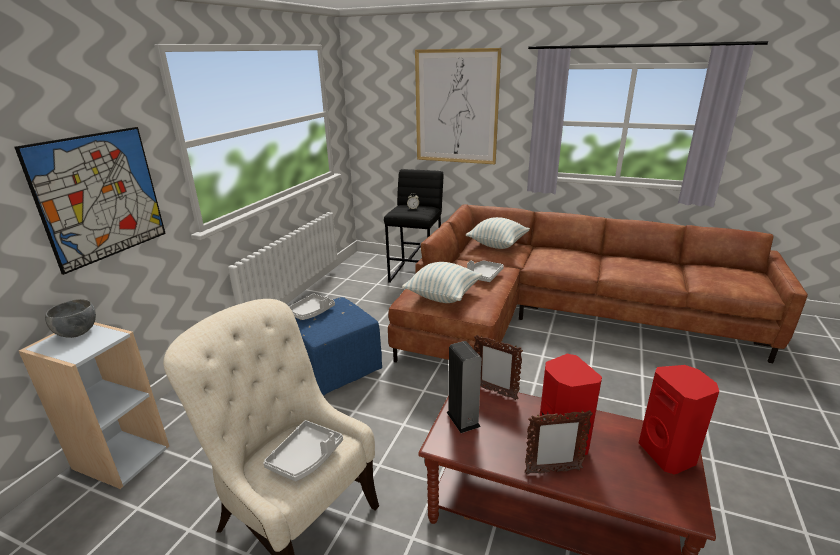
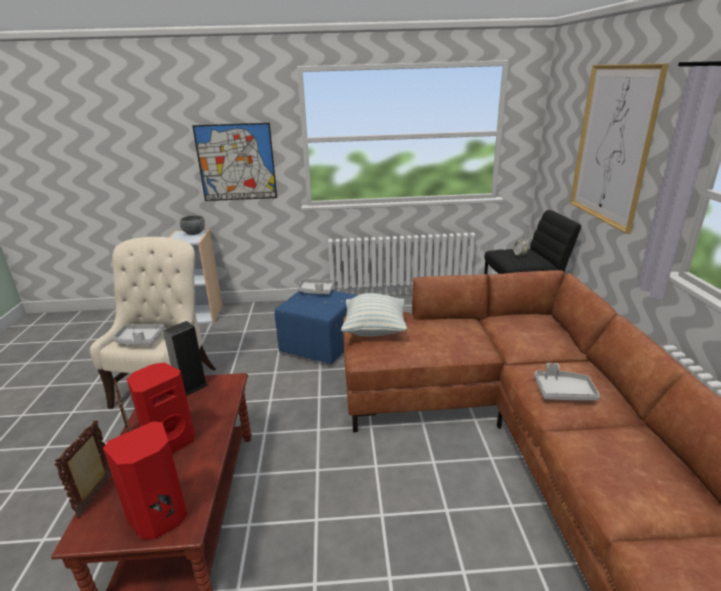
camera: 65 degrees right, 0 degrees up
pillow [465,217,530,249] -> none
grey tray [467,260,504,282] -> grey tray moved to [534,363,600,401]
picture frame [474,335,523,400] -> picture frame moved to [54,420,112,518]

